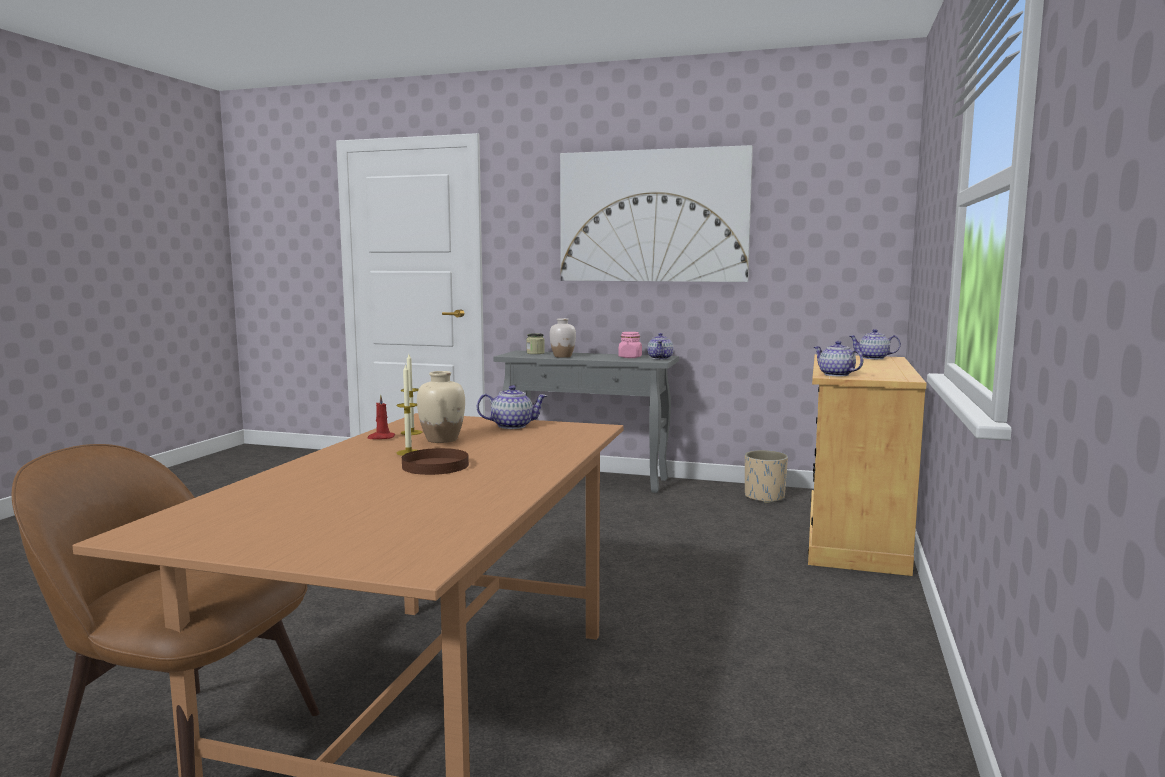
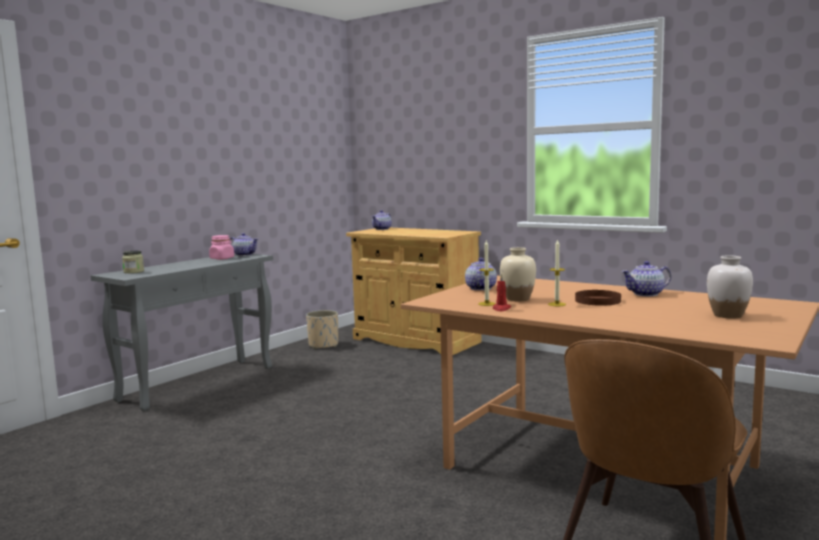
camera: 70 degrees left, 0 degrees up
white vase [550,318,576,358] -> white vase moved to [707,255,753,319]
picture [560,145,753,282] -> none
teapot [814,341,863,377] -> teapot moved to [621,261,671,296]

